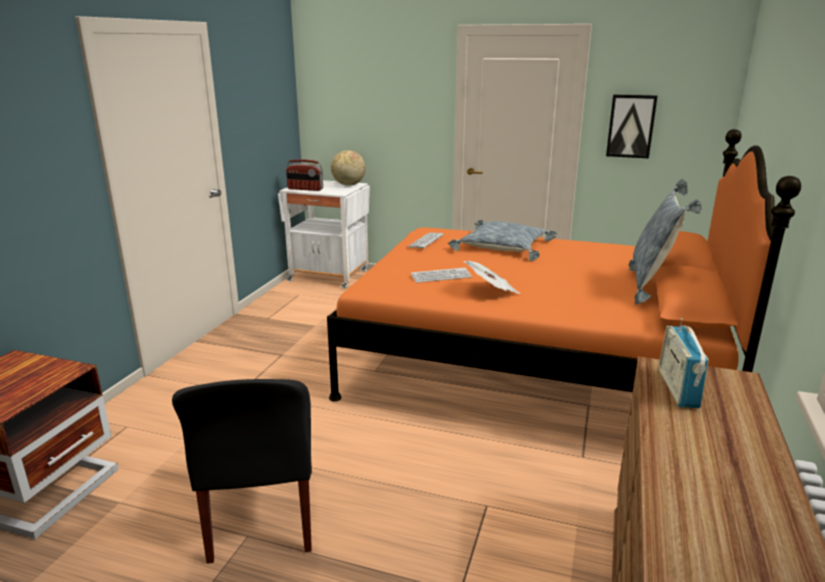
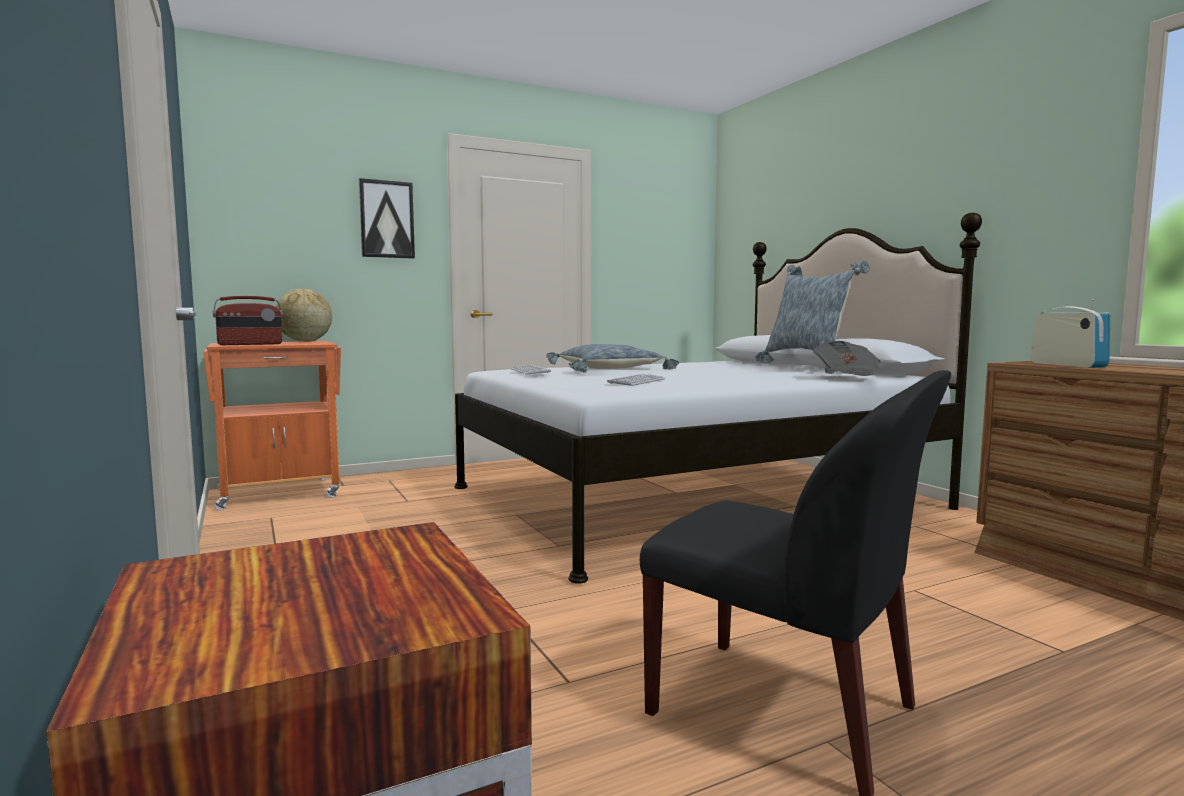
camera: 45 degrees left, 15 degrees down
white cart [278,180,370,289] -> orange cart [203,341,341,511]
orange bed [327,129,801,402] -> white bed [454,213,982,584]
newspaper [464,261,521,294] -> newspaper moved to [813,341,880,376]
picture [606,94,657,158] -> picture moved to [359,178,415,259]
radio [659,318,709,408] -> radio turned 150 degrees counterclockwise [1030,299,1110,368]

